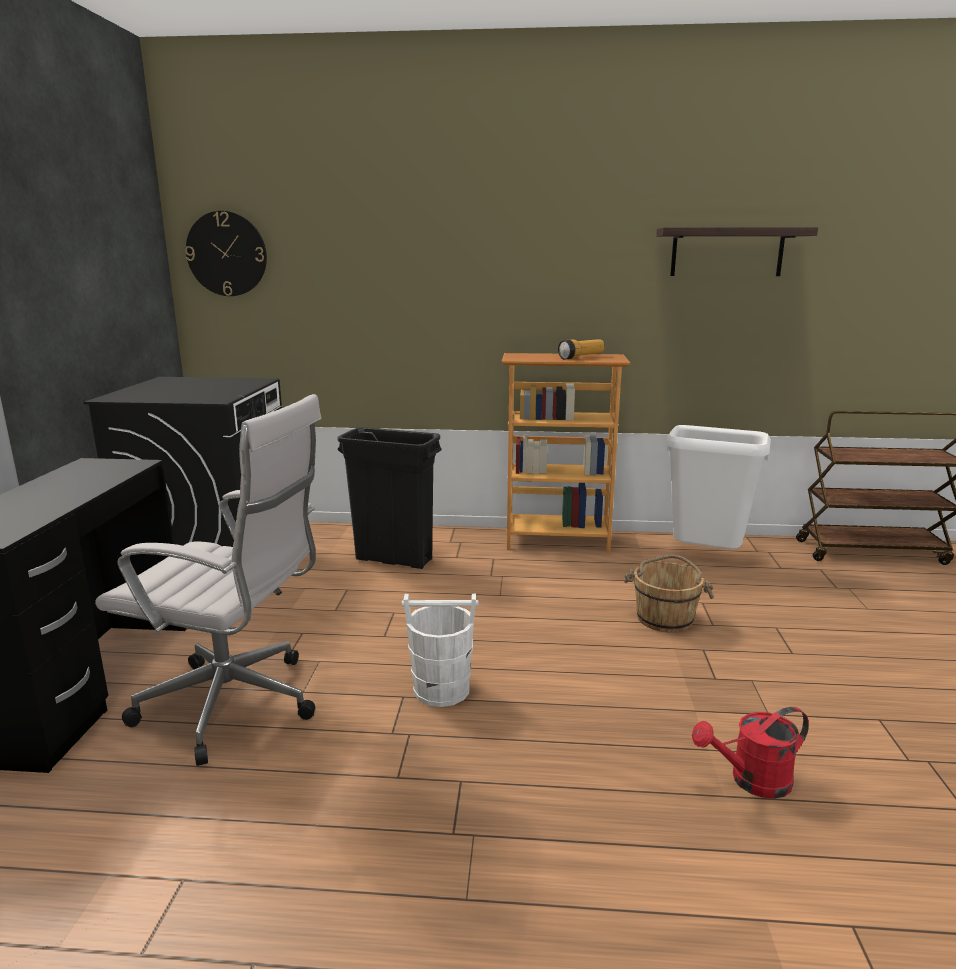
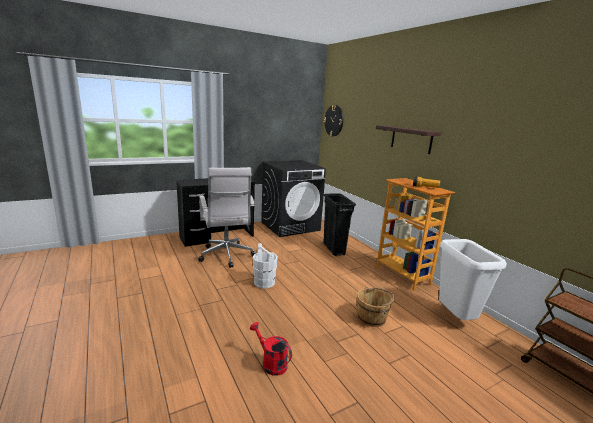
camera: 55 degrees right, 0 degrees up
shelf [656,227,818,276] -> shelf moved to [376,125,441,154]

